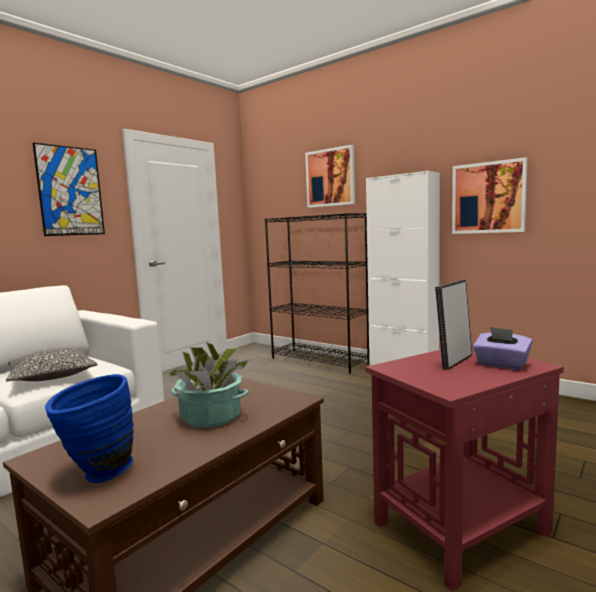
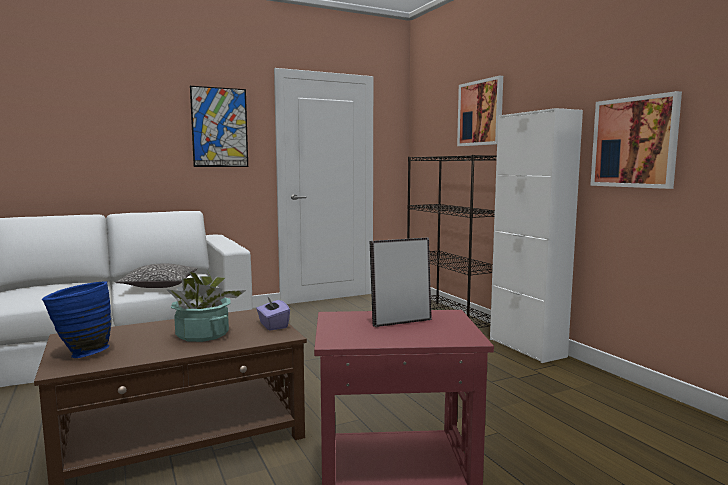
camera: 25 degrees right, 0 degrees up
purple tissue box [473,327,533,370] -> purple tissue box moved to [256,296,290,330]

